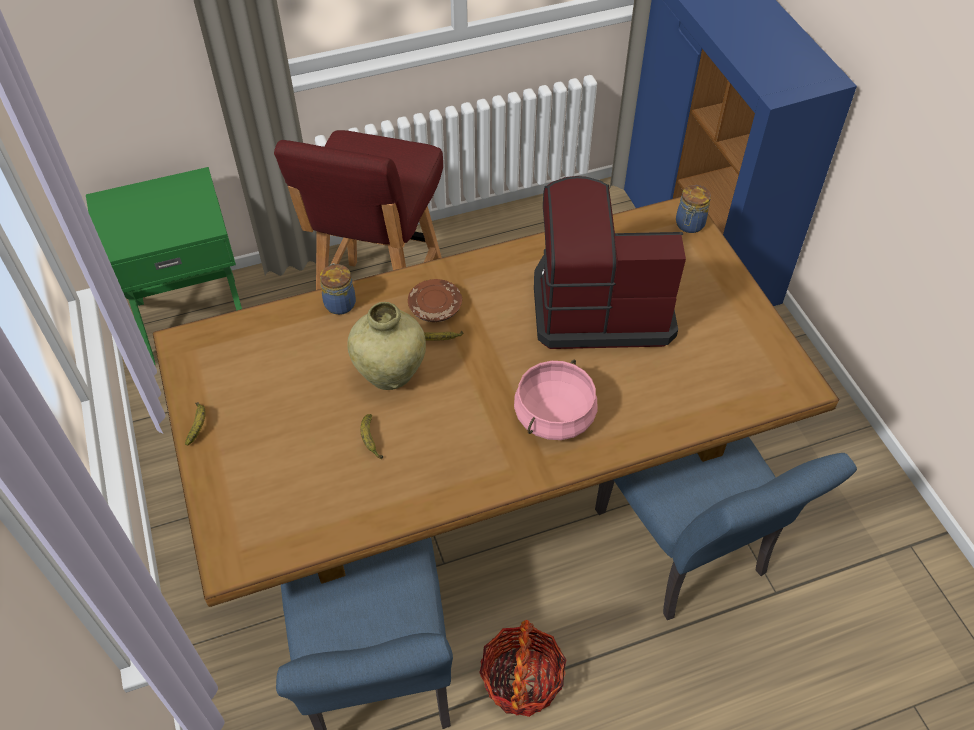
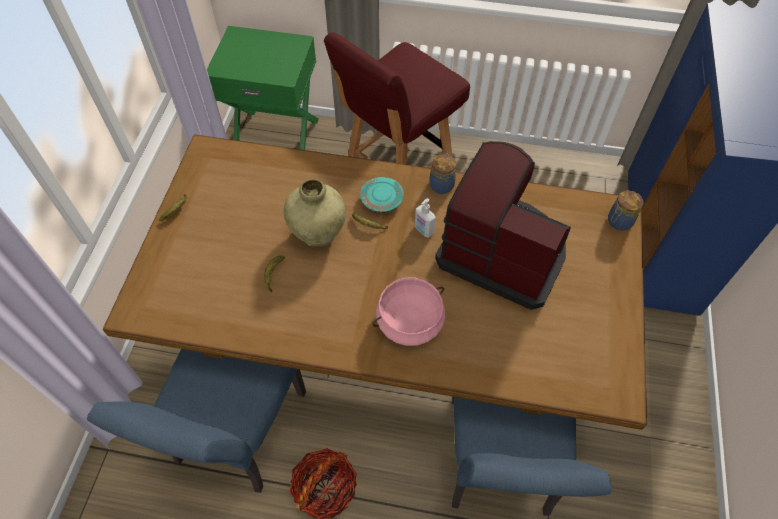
camera: 30 degrees right, 5 degrees up
jar [320,263,356,315] -> jar moved to [429,153,456,194]
brown plate [408,279,462,322] -> turquoise plate [360,177,404,213]
none -> soap dispenser [415,198,436,238]

